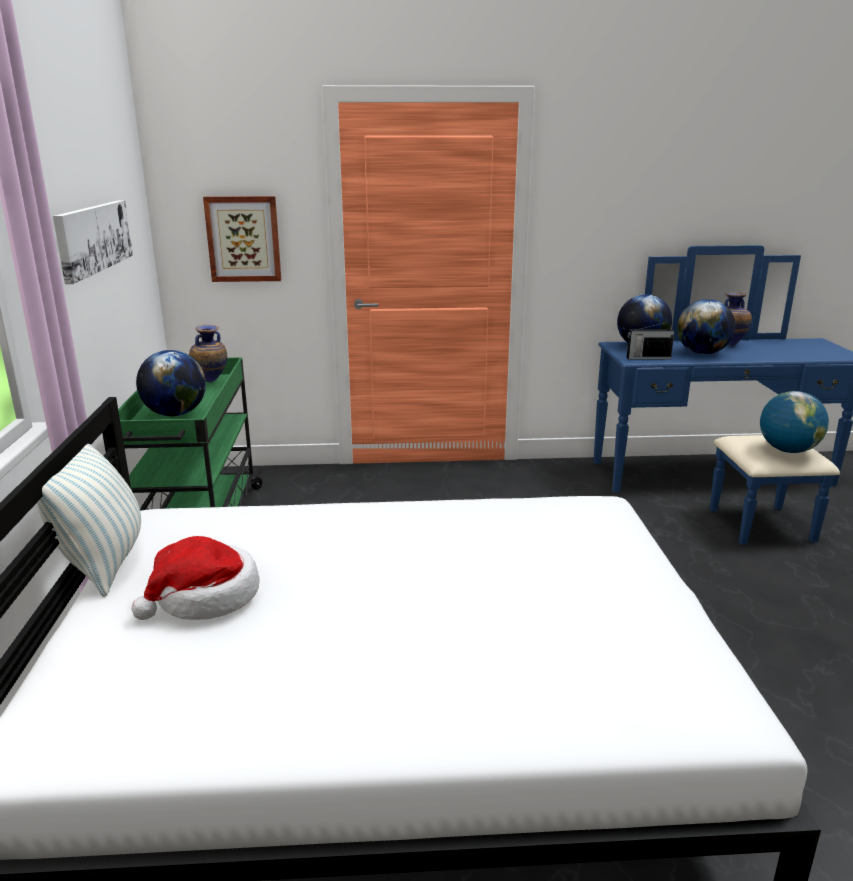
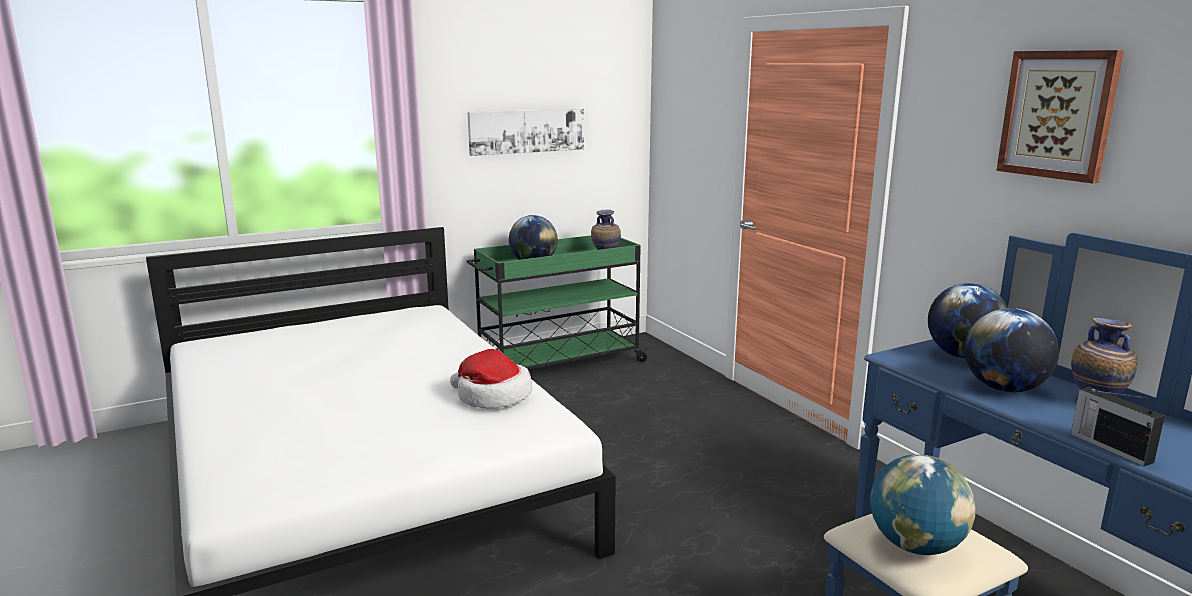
camera: 65 degrees right, 5 degrees down
pillow [36,444,141,597] -> none
hat [132,536,259,620] -> hat moved to [450,349,532,409]
picture [203,196,281,282] -> picture moved to [996,50,1124,183]
radio [627,322,674,360] -> radio moved to [1071,387,1165,466]

